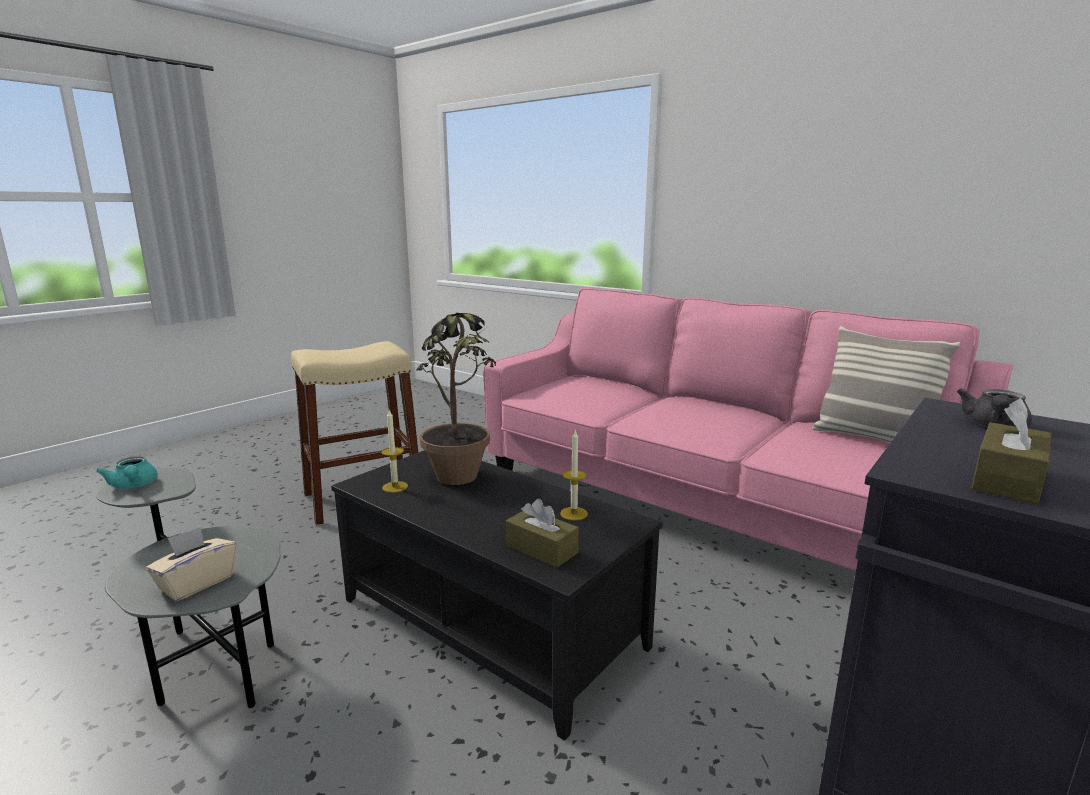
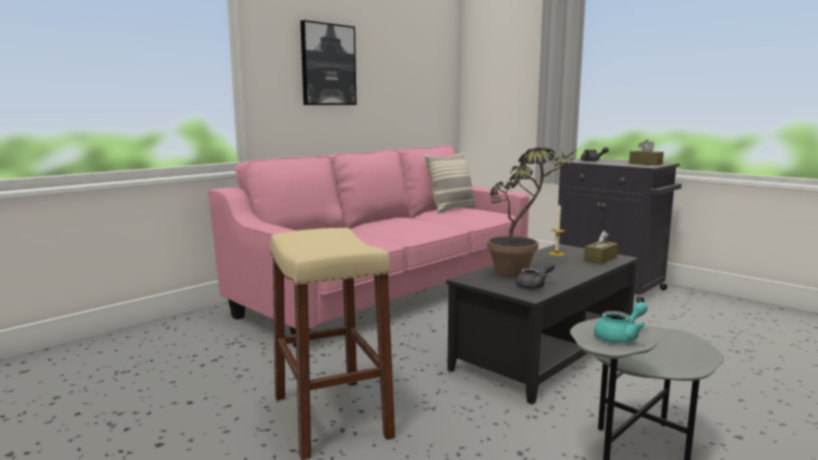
camera: 85 degrees left, 5 degrees down
beige tissue box [146,526,236,601] -> none
candle [381,409,408,493] -> grey teapot [516,262,555,289]
none -> picture [300,20,356,105]

